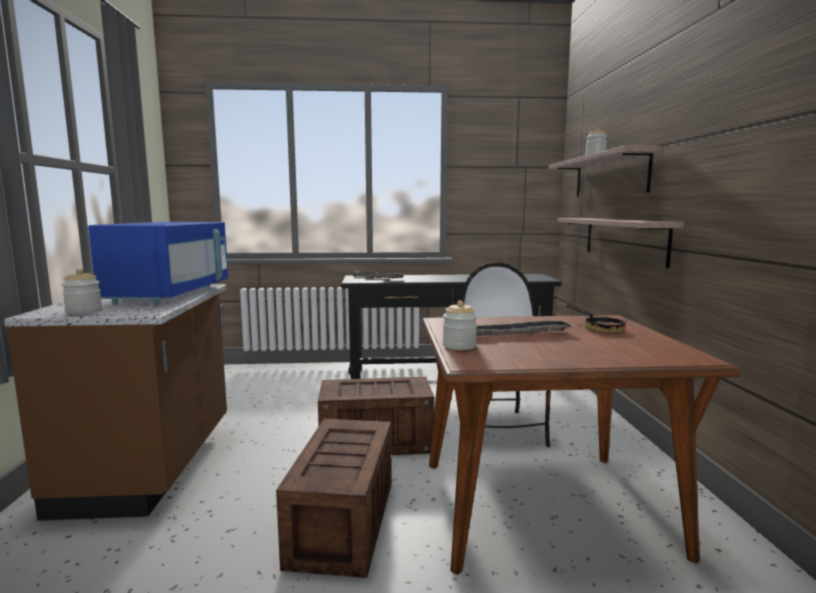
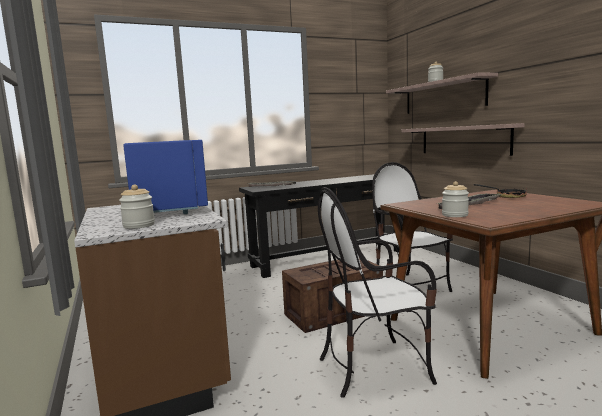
camera: 20 degrees left, 0 degrees up
crate [276,419,391,578] -> chair [318,187,437,398]

